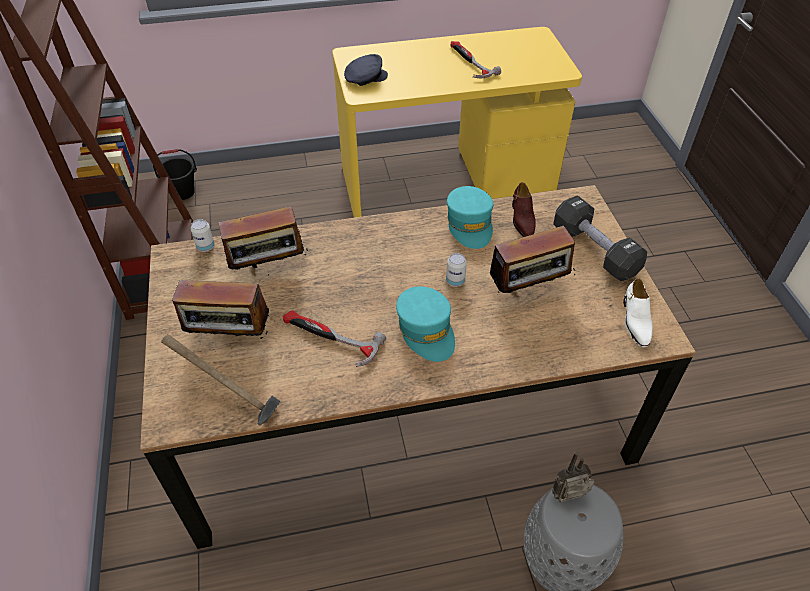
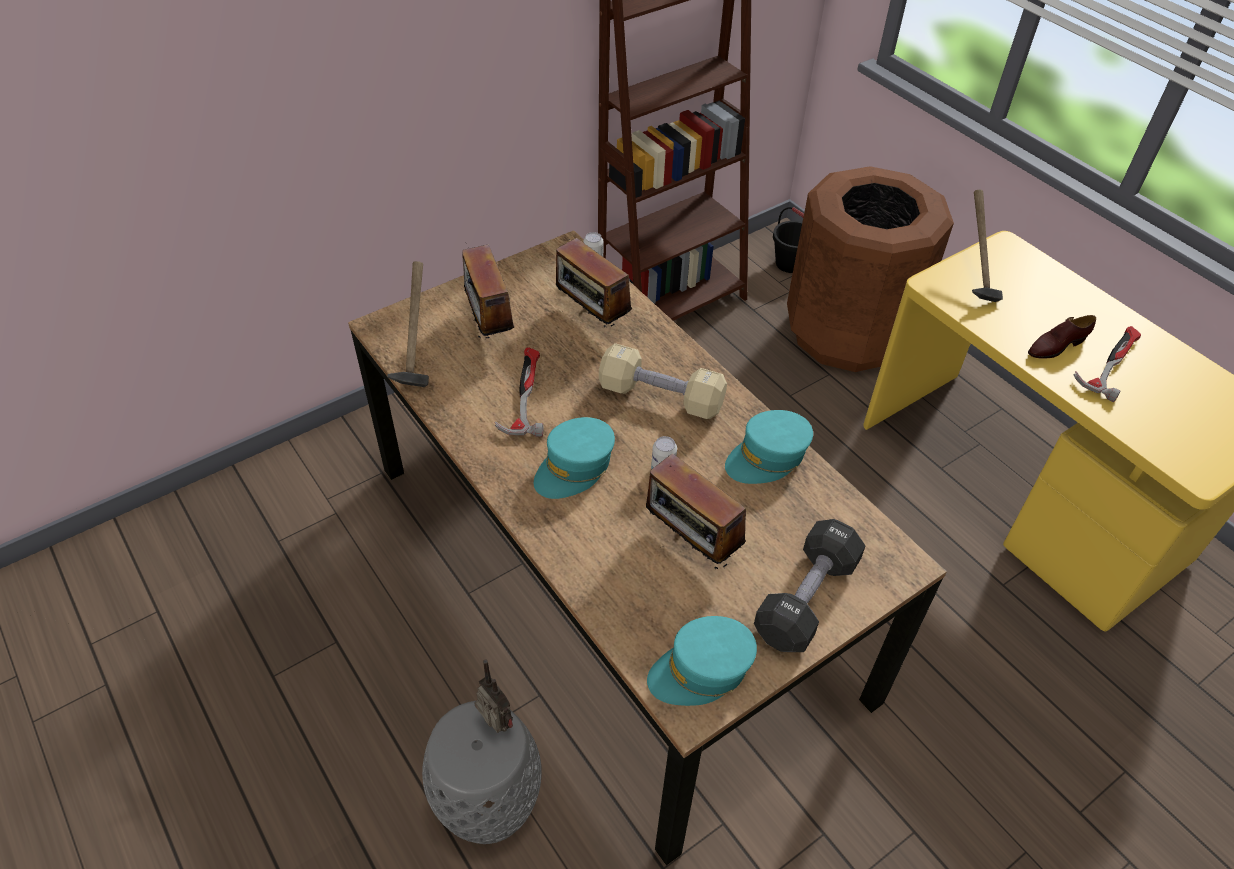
camera: 65 degrees right, 0 degrees up
grey cap [344,54,388,86] -> hammer [972,190,1003,302]
brown shoe [512,182,536,237] -> brown shoe moved to [1028,315,1096,359]
white shoe [623,278,653,347] -> turquoise cap [647,616,757,706]
none -> beige dumbbell [599,343,727,419]
none -> brown trash can [787,166,954,372]

